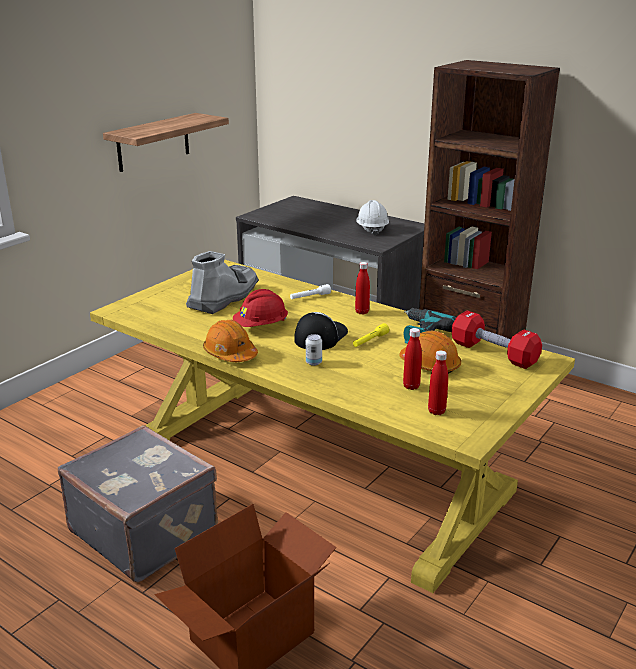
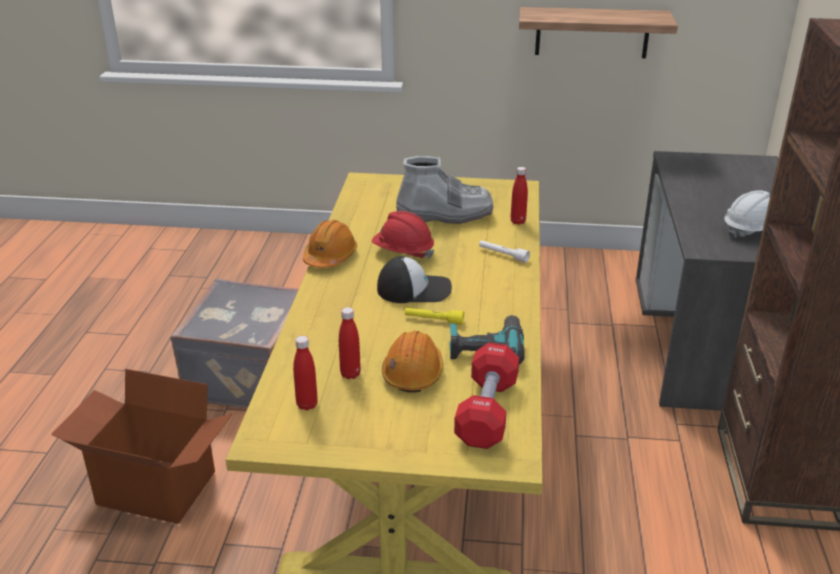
camera: 60 degrees right, 5 degrees up
can [306,334,322,366] -> none
red bottle [355,262,370,315] -> red bottle moved to [511,167,528,225]

